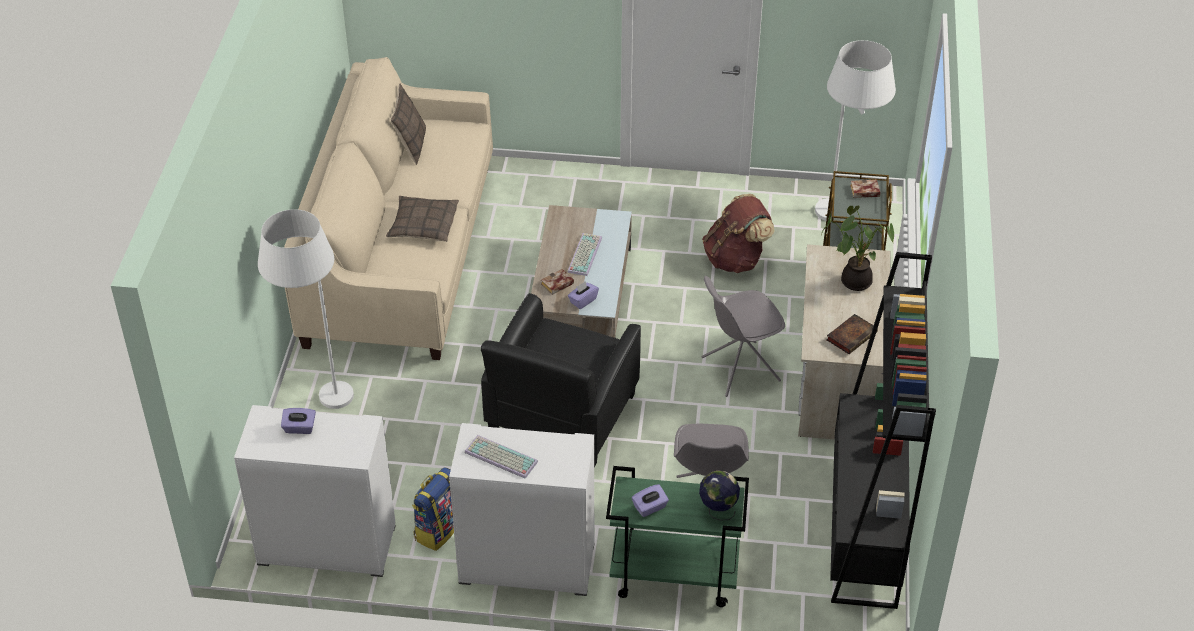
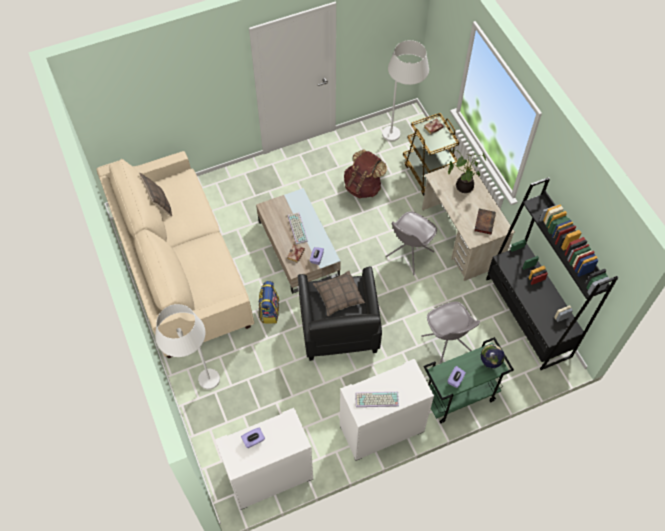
camera: 30 degrees left, 15 degrees up
pillow [386,196,459,242] -> pillow moved to [313,271,365,316]
backpack [412,467,454,551] -> backpack moved to [259,281,279,324]

